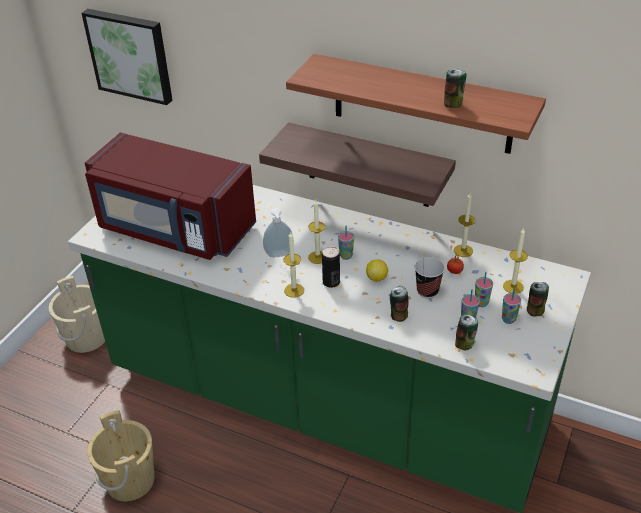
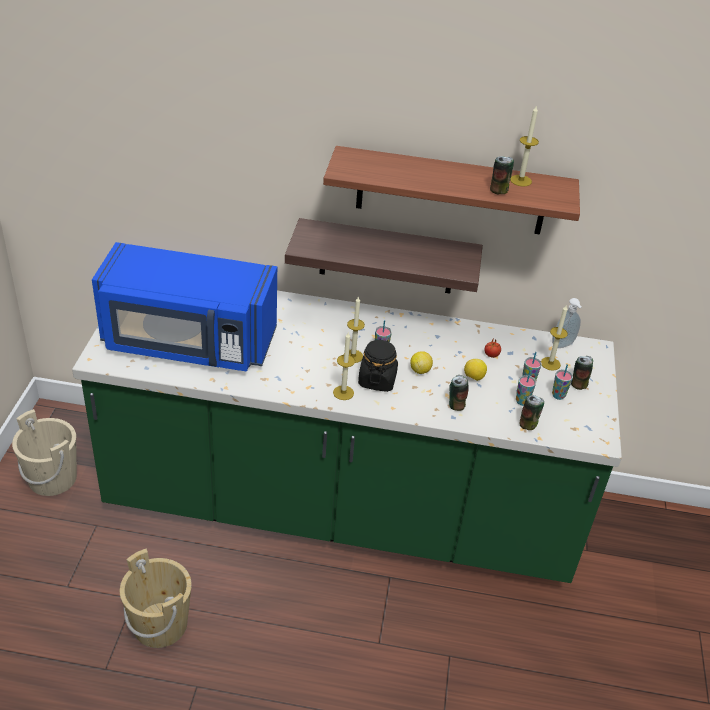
camera: 20 degrees left, 0 degrees up
picture [81,9,172,105] -> none
red microwave [85,132,256,260] -> blue microwave [92,242,277,371]
soap dispenser [263,208,294,257] -> soap dispenser moved to [552,298,582,348]
can [322,246,340,288] -> black jar [358,339,398,392]
cup [415,257,445,298] -> lemon [464,359,487,381]
candle [454,193,475,257] -> candle moved to [510,105,539,186]

